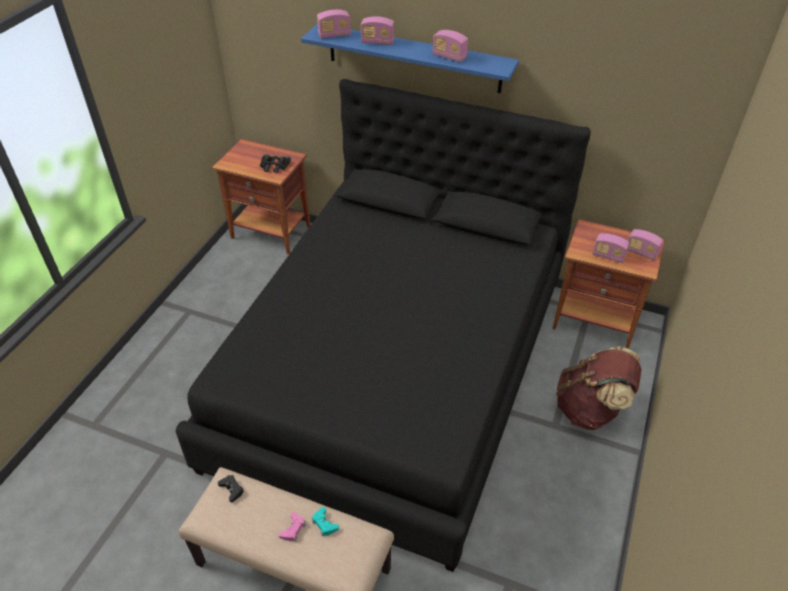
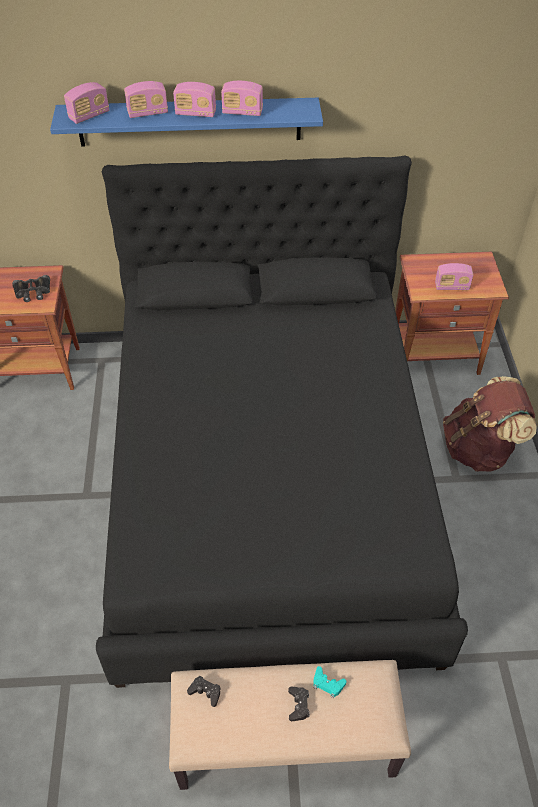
camera: 25 degrees left, 5 degrees up
pink game controller [278,512,306,541] -> black game controller [288,686,310,721]
radio [627,229,663,260] -> radio moved to [173,82,216,117]

